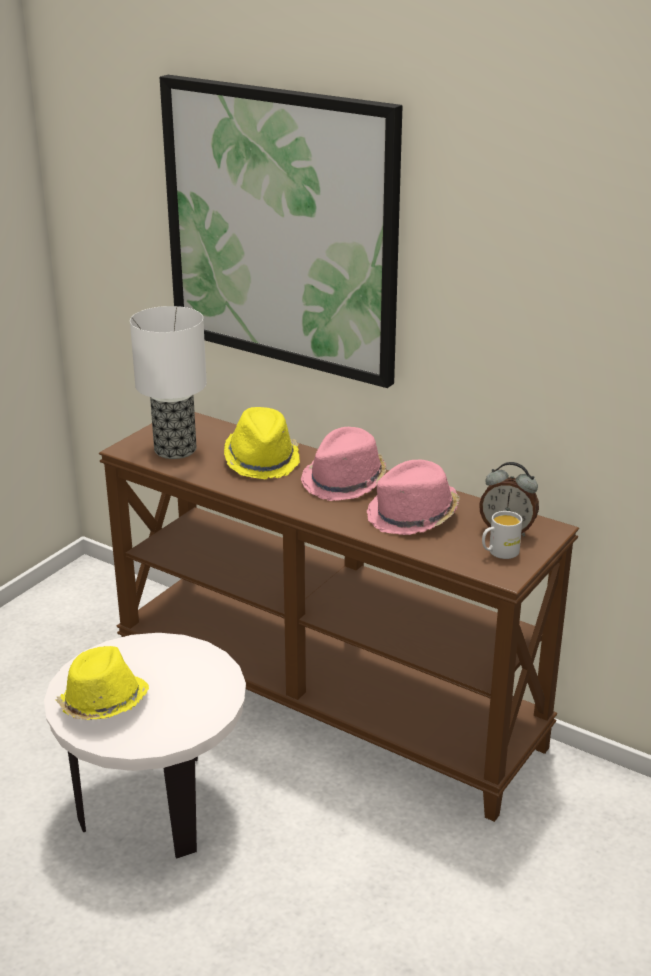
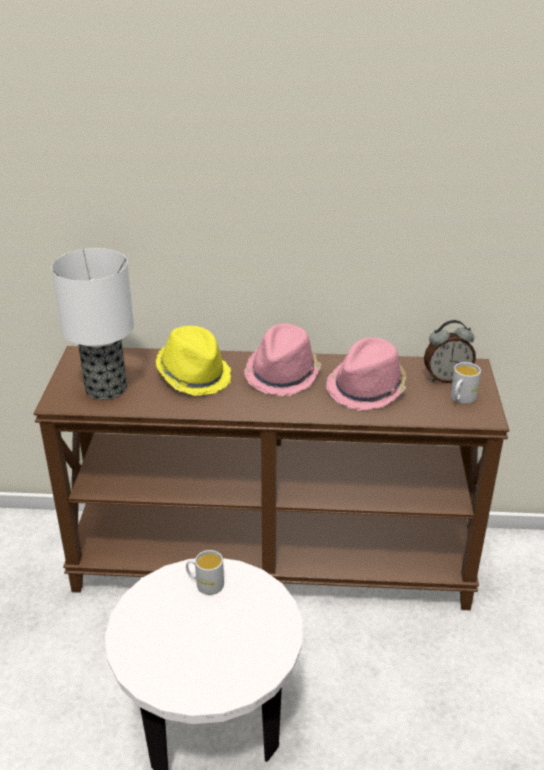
camera: 30 degrees left, 5 degrees up
yellow hat [56,646,149,720] -> none
picture [160,75,403,388] -> none
none -> white mug [186,550,224,595]

